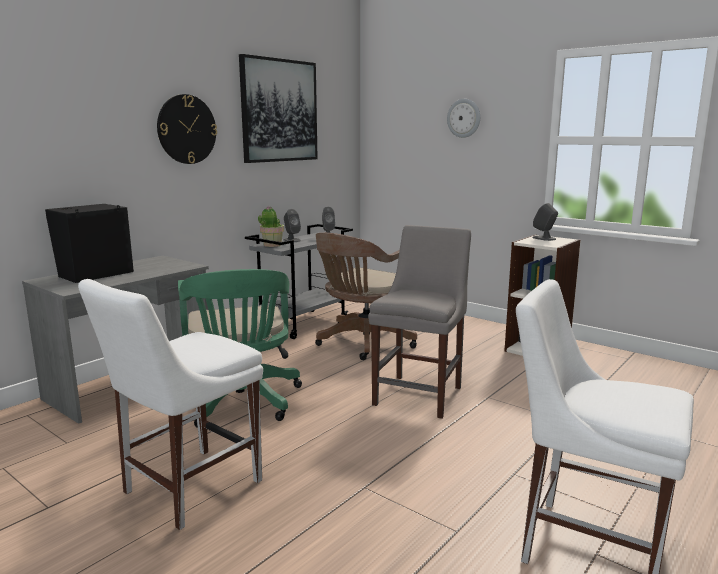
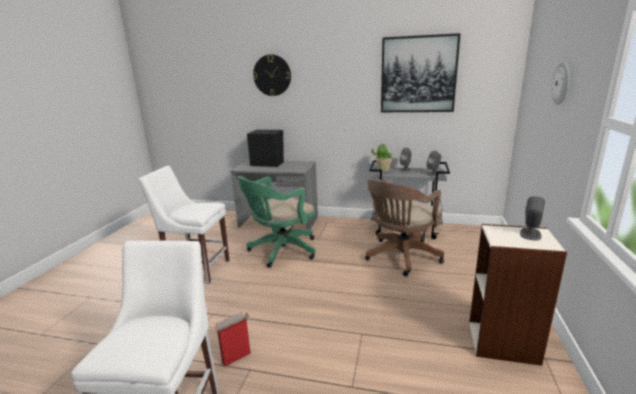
camera: 65 degrees right, 5 degrees up
wall clock [157,94,217,164] -> wall clock moved to [253,54,291,96]
brown office chair [315,233,417,360] -> brown office chair turned 60 degrees counterclockwise [365,179,444,276]
grey chair [368,225,471,419] -> none
none -> cardboard box [216,312,251,367]

